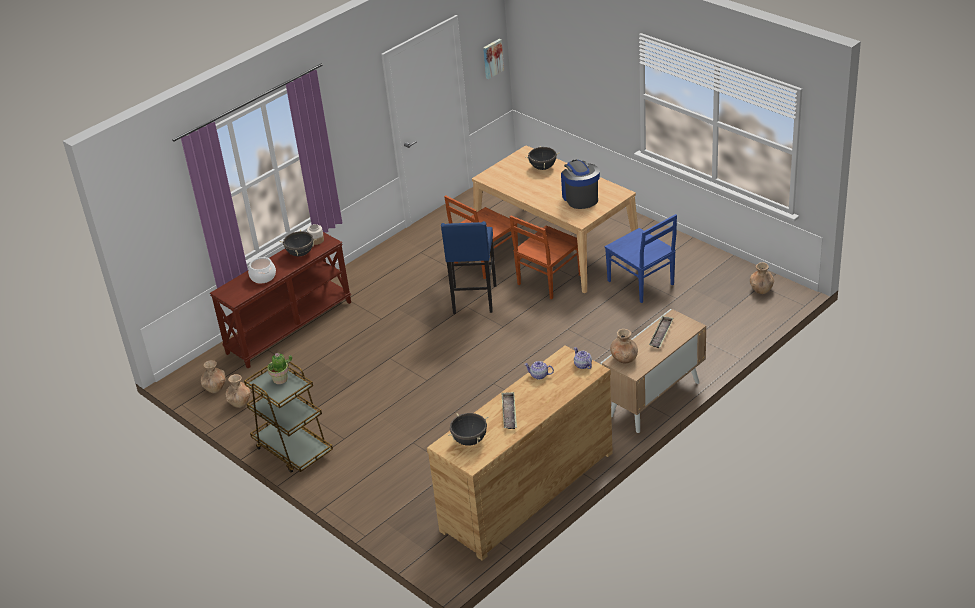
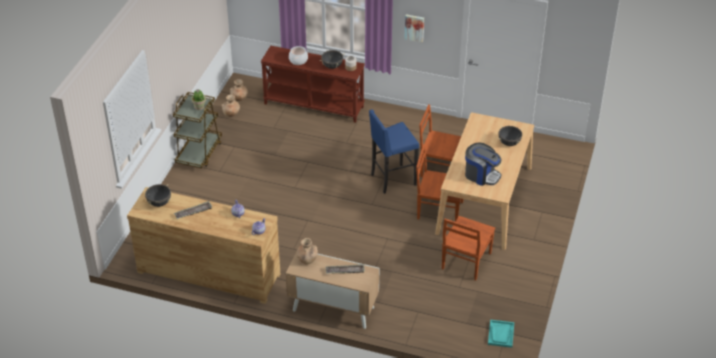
camera: 60 degrees right, 5 degrees up
picture [483,39,504,79] -> picture moved to [405,14,424,43]
coffee machine [561,160,600,209] -> coffee machine turned 75 degrees clockwise [465,142,502,186]
blue chair [605,214,677,303] -> brown chair [442,216,495,281]
brown vase [750,262,774,294] -> turquoise tray [488,320,514,348]

